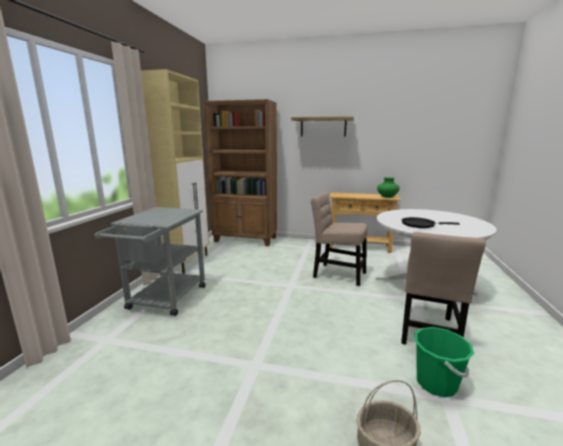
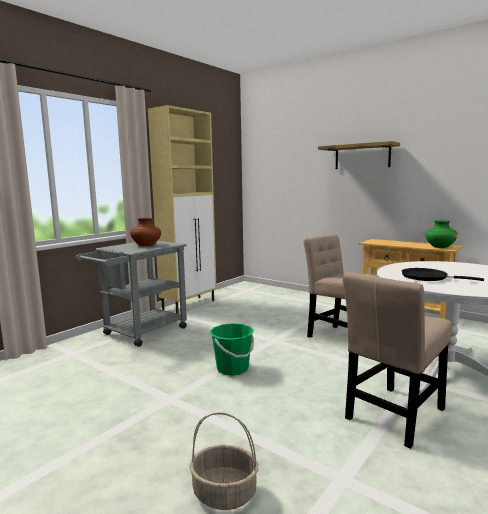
camera: 25 degrees right, 5 degrees down
brown bookcase [204,99,277,246] -> none
green bucket [414,327,474,397] -> green bucket moved to [209,323,254,376]
none -> brown vase [130,218,161,246]

